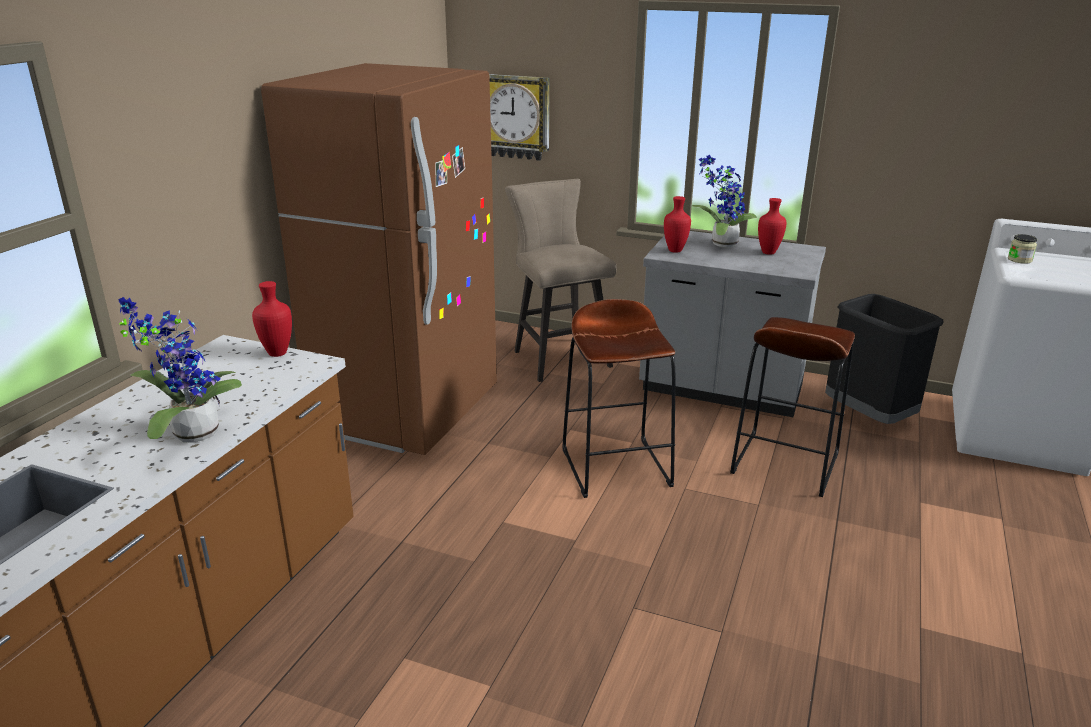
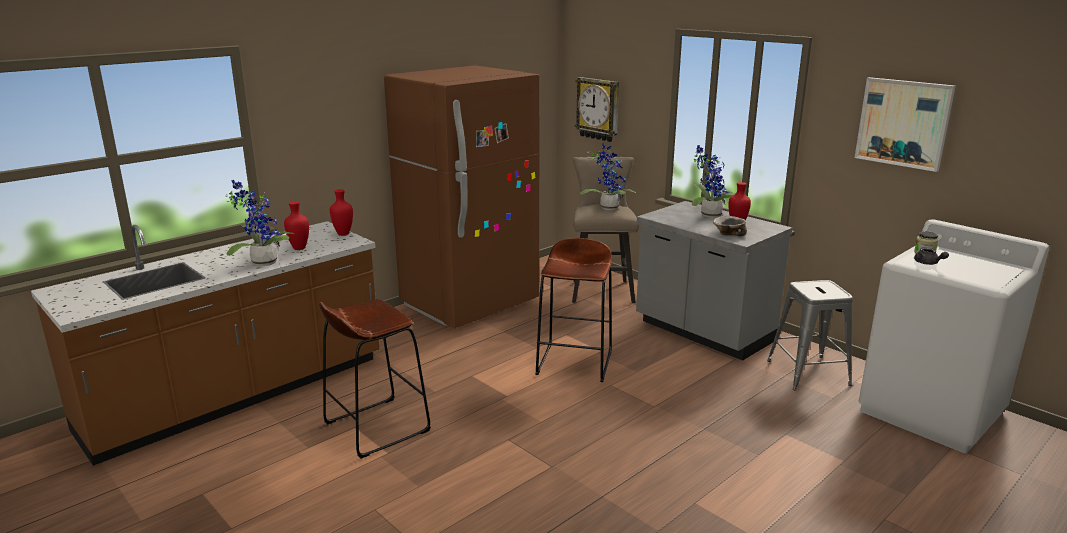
camera: 25 degrees right, 5 degrees down
red vase [664,196,691,253] -> red vase moved to [284,201,309,250]
brown stool [730,317,855,497] -> brown stool moved to [319,299,431,459]
black trash can [825,294,944,424] -> grey stool [767,280,853,390]
none -> potted plant [580,143,636,210]
none -> bowl [713,216,747,236]
none -> picture [855,77,956,172]
none -> grey teapot [914,247,949,265]

